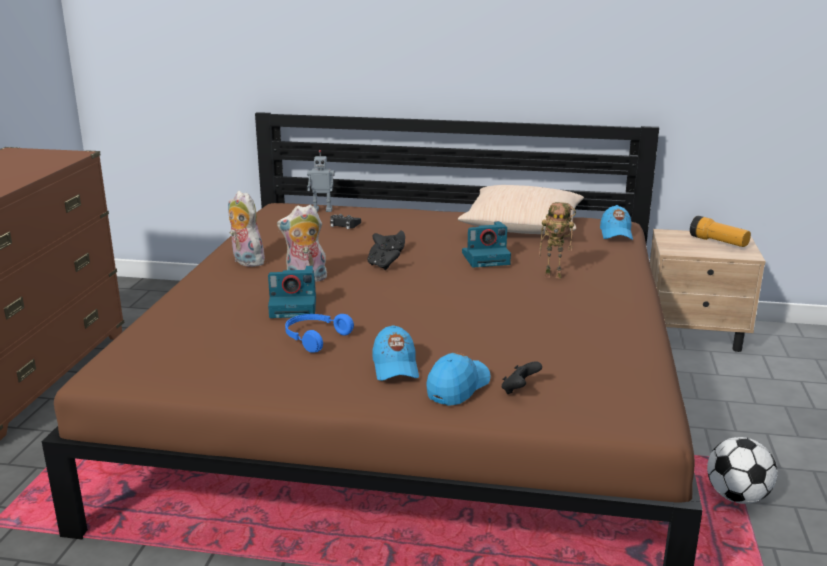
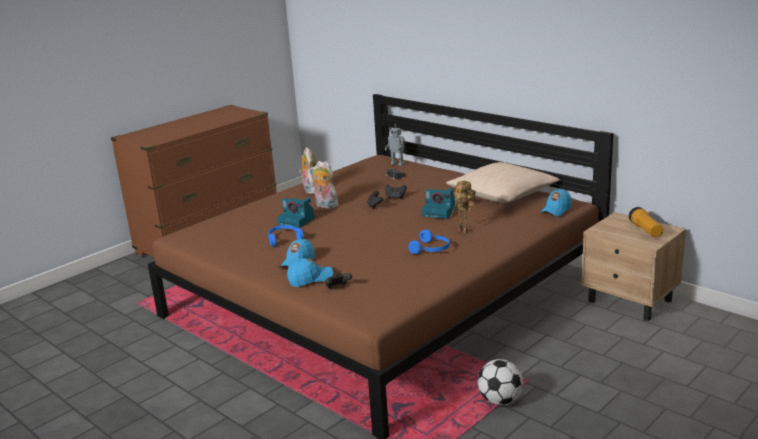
camera: 35 degrees right, 0 degrees up
none -> blue headphones [408,230,450,254]

